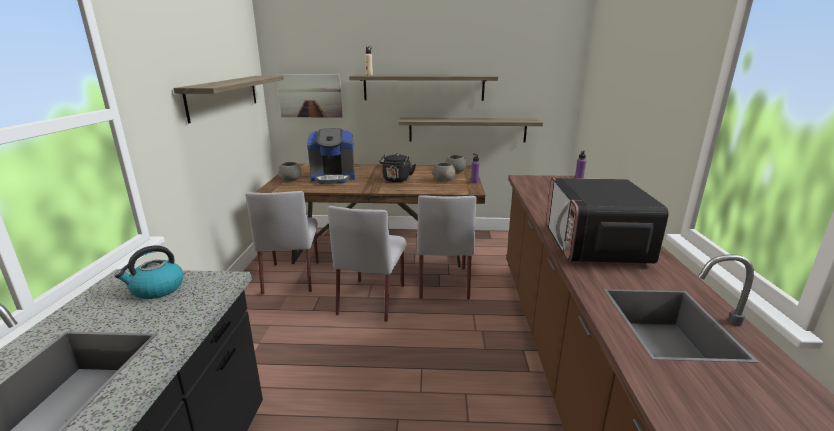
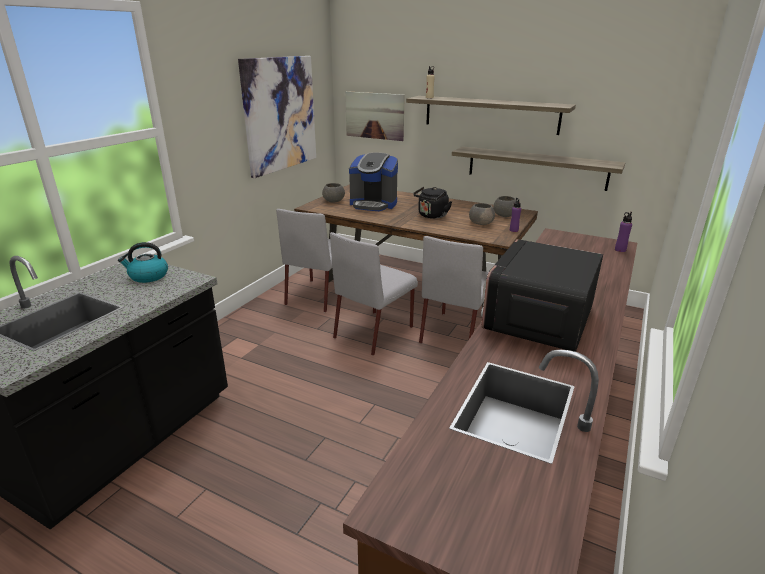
camera: 25 degrees right, 5 degrees up
shelf [174,76,284,123] -> picture [238,56,316,178]

